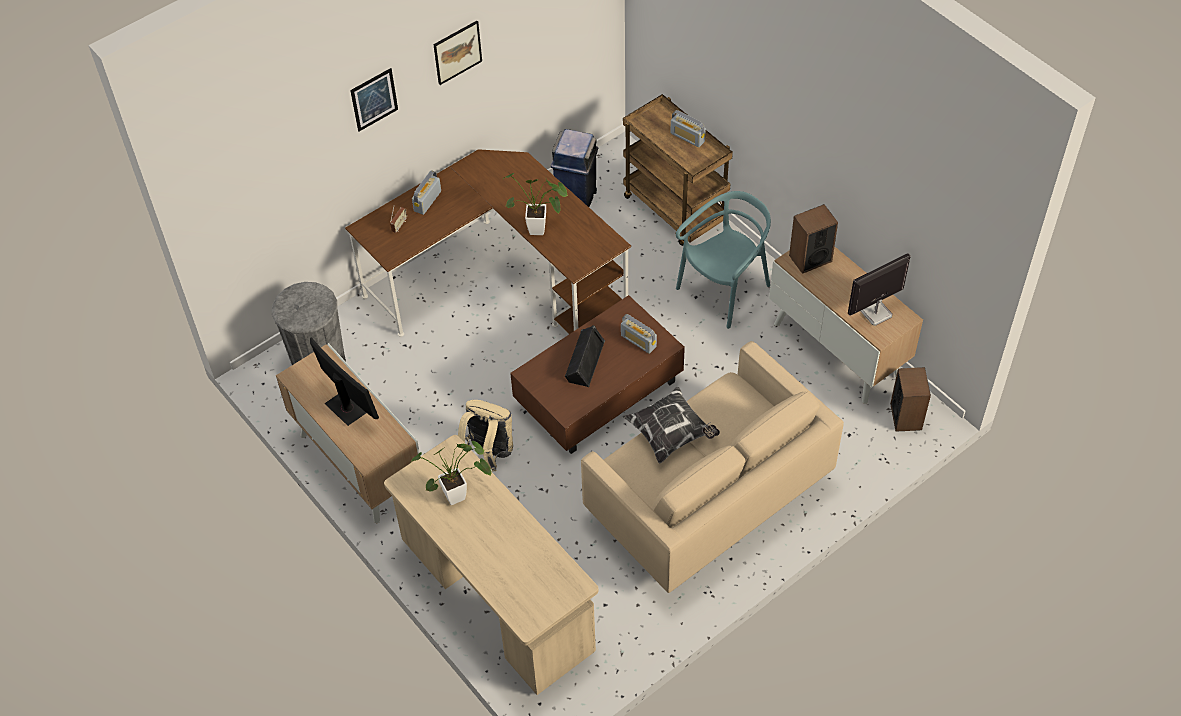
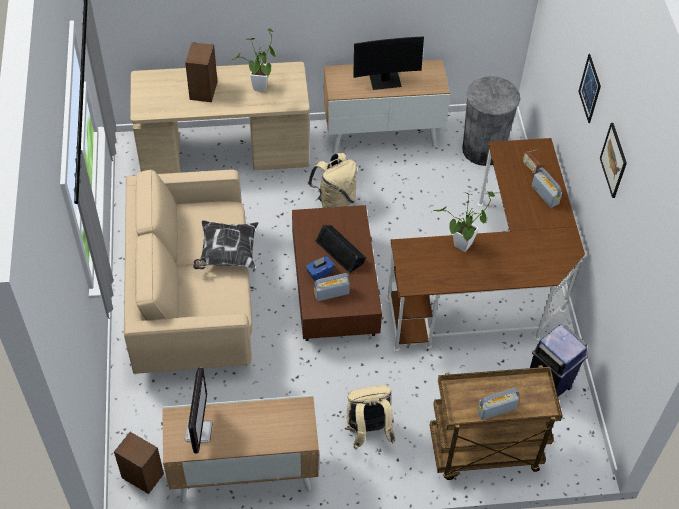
camera: 120 degrees right, 0 degrees up
turquoise chair [676,191,771,329] -> beige backpack [345,385,396,449]
speaker [789,204,838,274] -> speaker moved to [185,42,217,102]
none -> blue tissue box [306,256,335,281]

